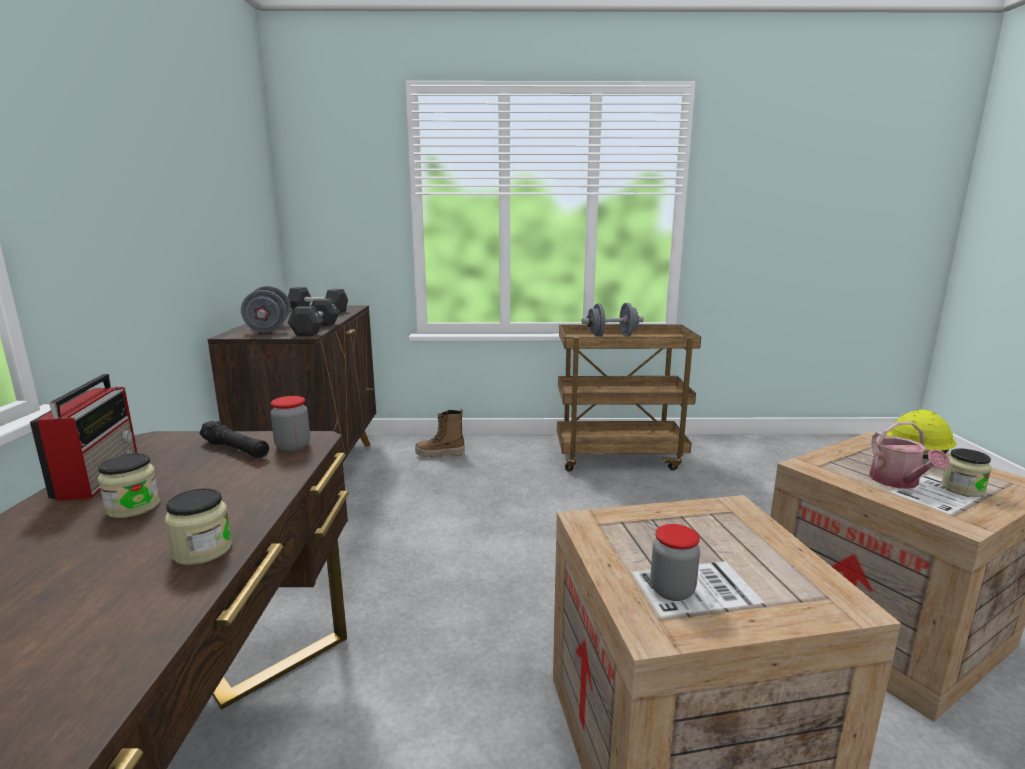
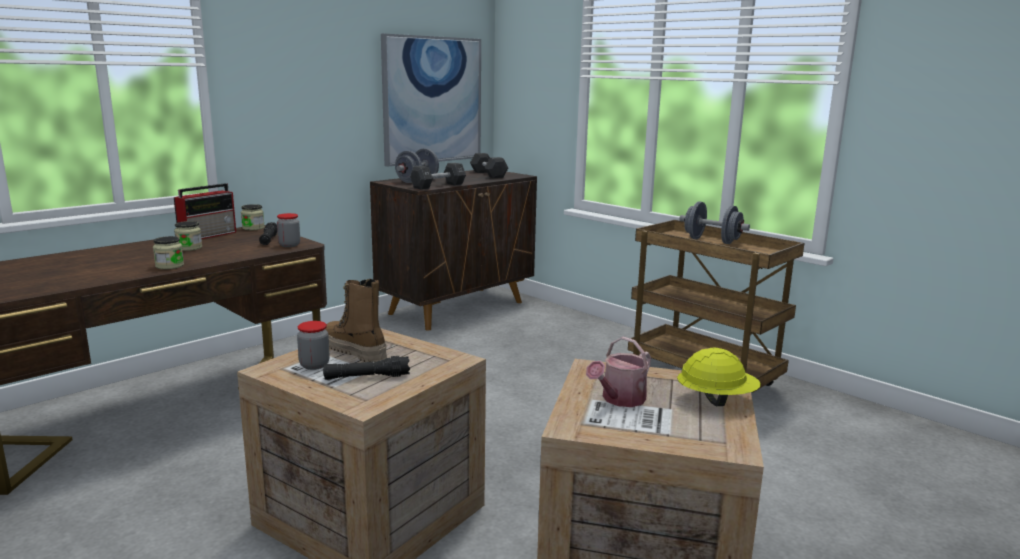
camera: 45 degrees right, 0 degrees up
boot [415,409,465,458] -> boot moved to [326,279,387,363]
jar [941,449,992,497] -> jar moved to [241,204,265,230]
none -> black flashlight [323,356,410,380]
none -> picture [381,33,481,167]

